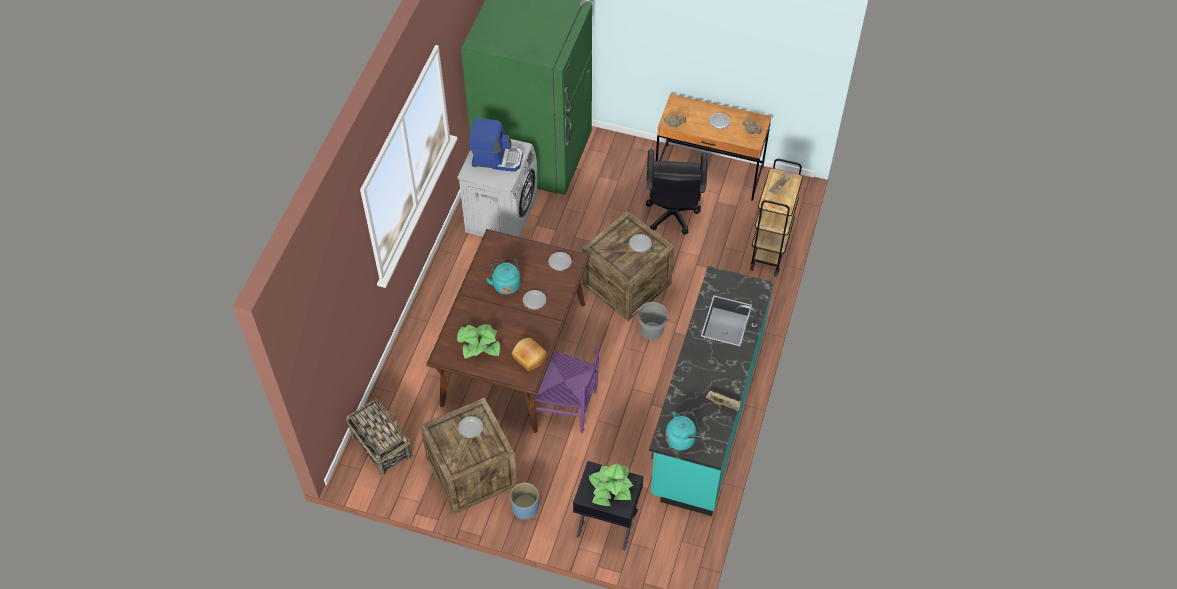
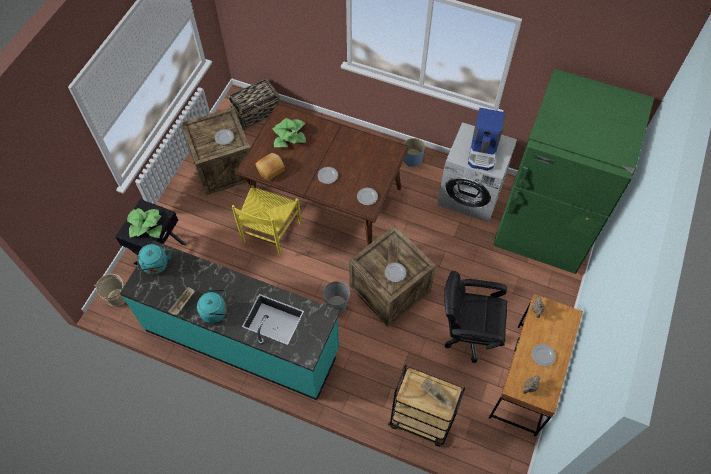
camera: 95 degrees right, 5 degrees up
turquoise kettle [486,259,521,295] -> turquoise kettle moved to [197,287,227,323]
blue planter [510,482,539,520] -> blue planter moved to [404,138,425,167]
purple chair [534,347,599,433] -> yellow chair [232,185,301,255]
none -> beige bucket [94,274,126,307]

